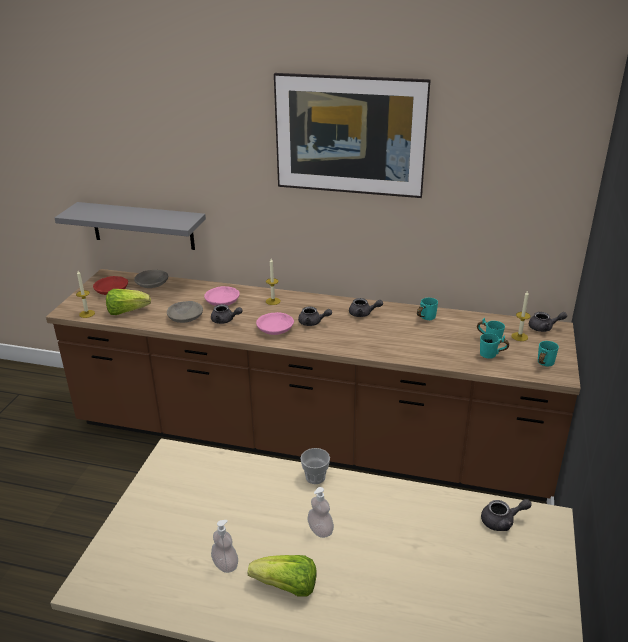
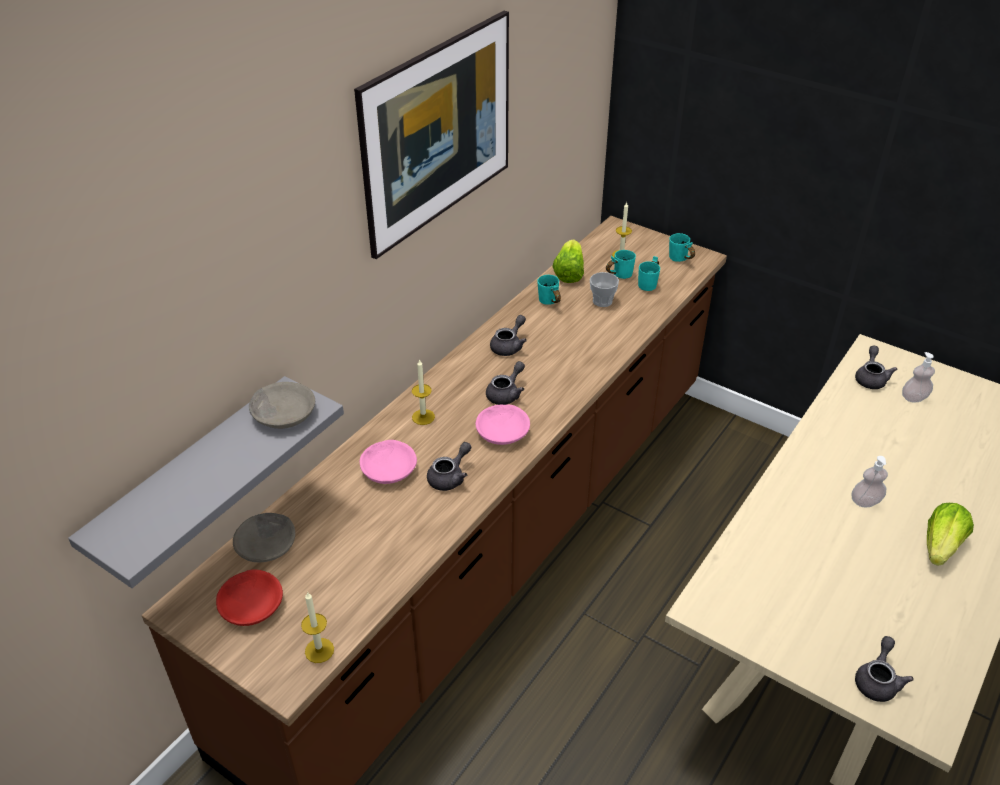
camera: 70 degrees left, 10 degrees up
lettuce [106,289,151,315] -> lettuce moved to [552,239,584,283]
grey bowl [167,301,203,323] -> grey bowl moved to [249,382,315,429]
soap dispenser [211,520,238,573] -> soap dispenser moved to [902,352,935,402]
cup [300,448,330,484] -> cup moved to [590,272,619,307]
grey teapot [529,312,567,332] -> grey teapot moved to [855,636,914,702]

